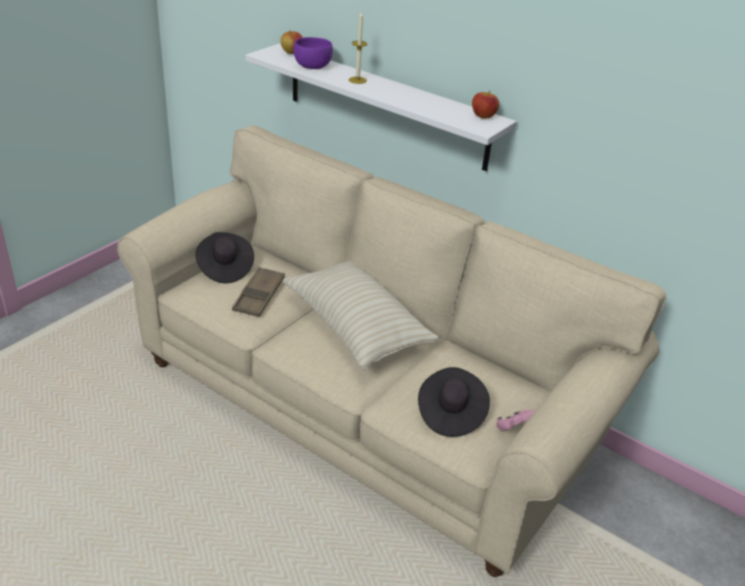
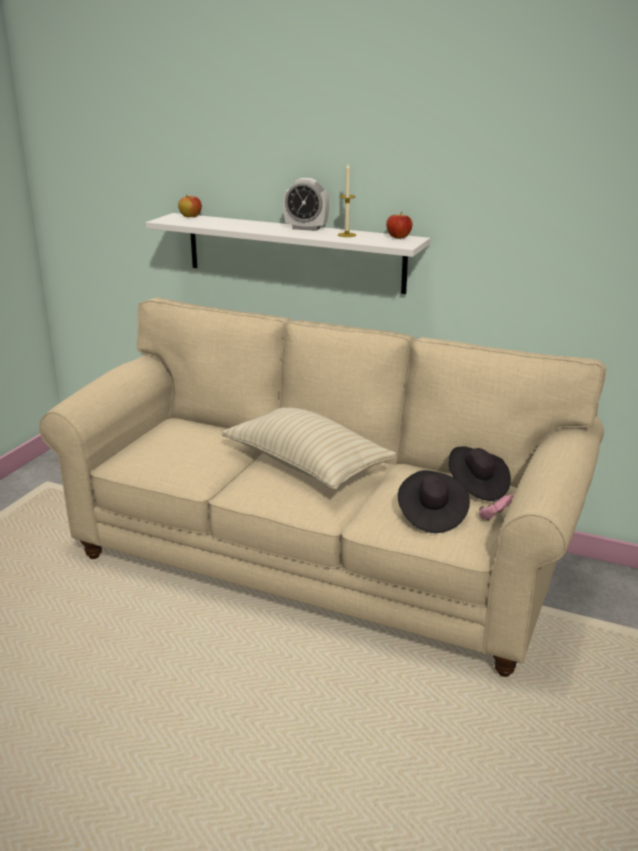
camera: 10 degrees left, 10 degrees down
black hat [195,232,254,283] -> black hat moved to [448,446,511,501]
brown tray [232,267,285,317] -> none
purple bowl [293,37,333,69] -> none
candle [349,10,368,84] -> candle moved to [338,164,356,237]
none -> alarm clock [283,178,329,231]

